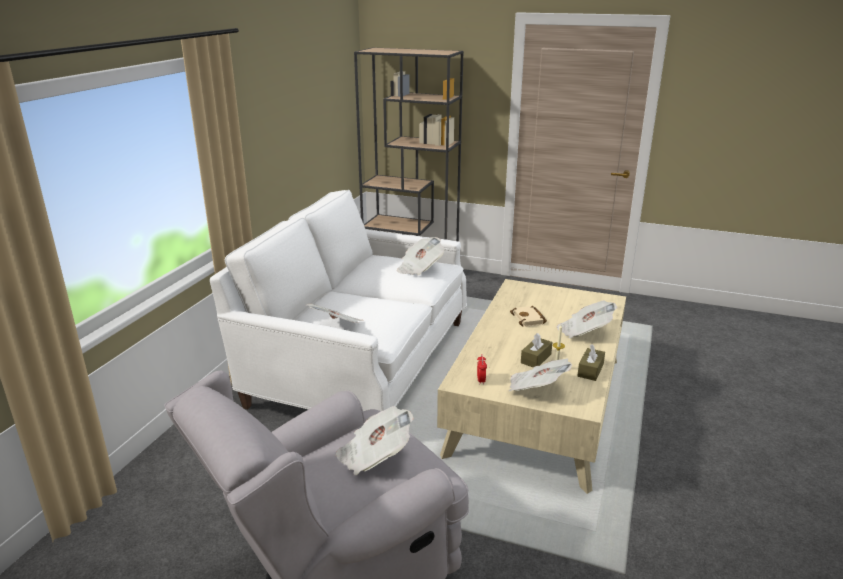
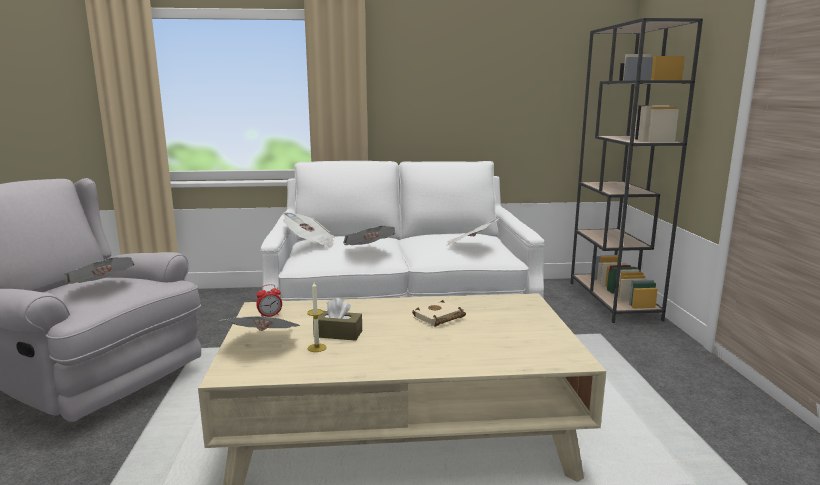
camera: 65 degrees right, 10 degrees down
newspaper [556,300,618,339] -> newspaper moved to [343,226,395,245]
brown tissue box [577,344,605,381] -> none

